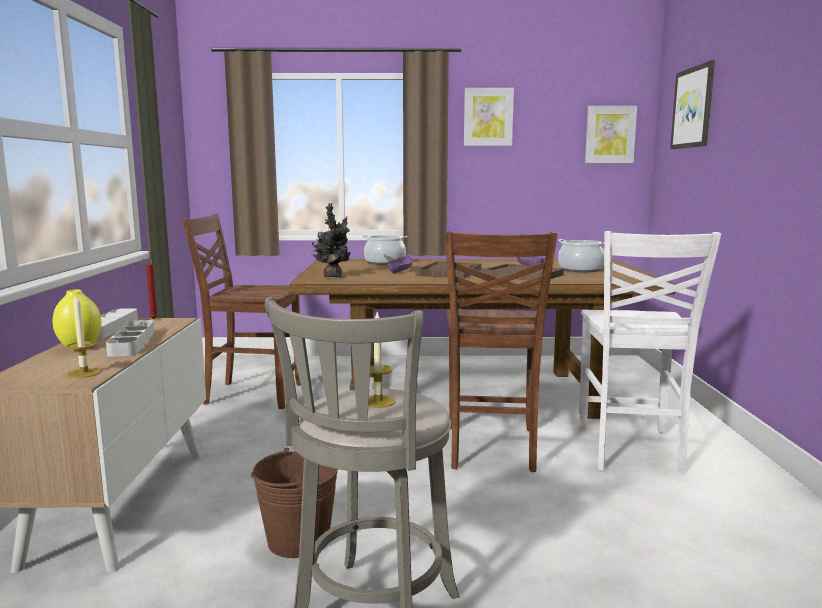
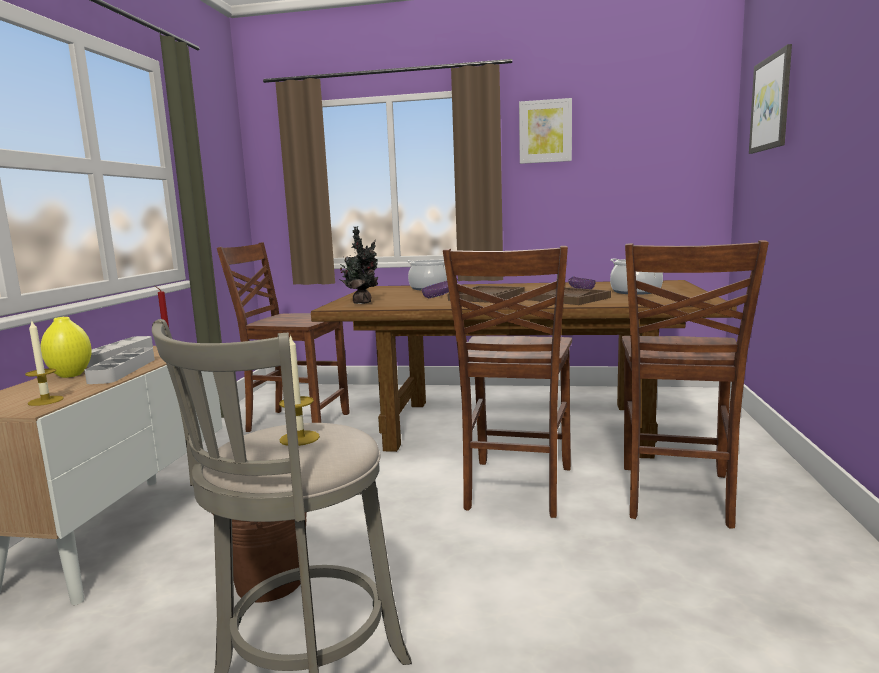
camera: 10 degrees right, 0 degrees up
white chair [579,231,721,474] -> brown chair [622,240,769,529]
picture [585,106,637,163] -> none

